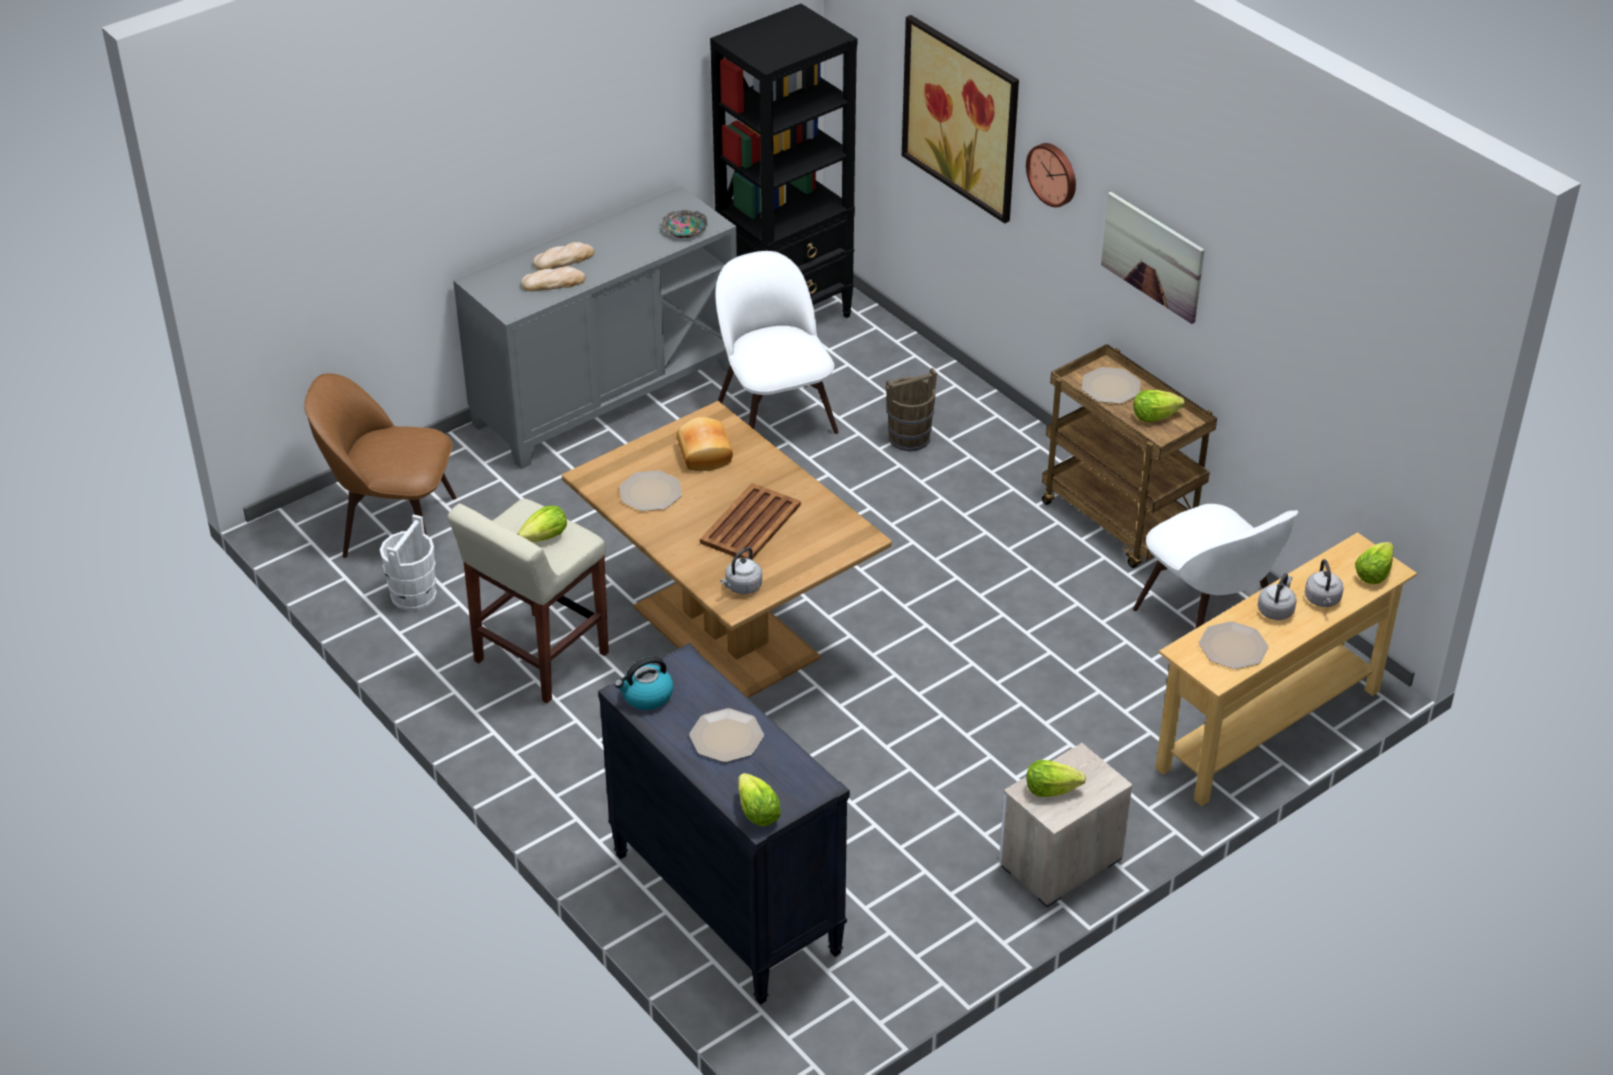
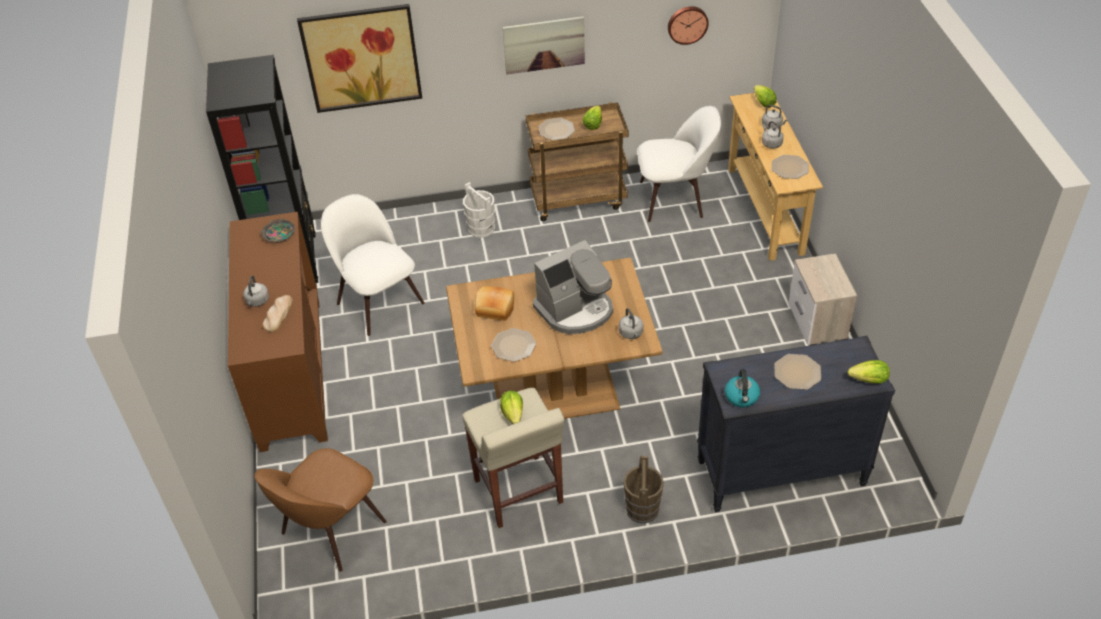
camera: 60 degrees left, 5 degrees up
white bucket [380,514,436,611] -> white bucket moved to [463,182,495,238]
grey cabinet [453,186,737,469] -> brown cabinet [228,212,328,452]
bread [533,242,595,270] -> grey kettle [243,275,269,307]
brown tray [700,483,801,559] -> coffee machine [533,240,613,334]
white chair [715,251,839,434] -> white chair turned 45 degrees clockwise [321,194,425,336]
brown bucket [886,368,937,452] -> brown bucket moved to [623,456,664,523]
wall clock [1026,143,1076,207] -> wall clock moved to [668,6,709,45]
lettuce [1027,760,1086,797] -> none

